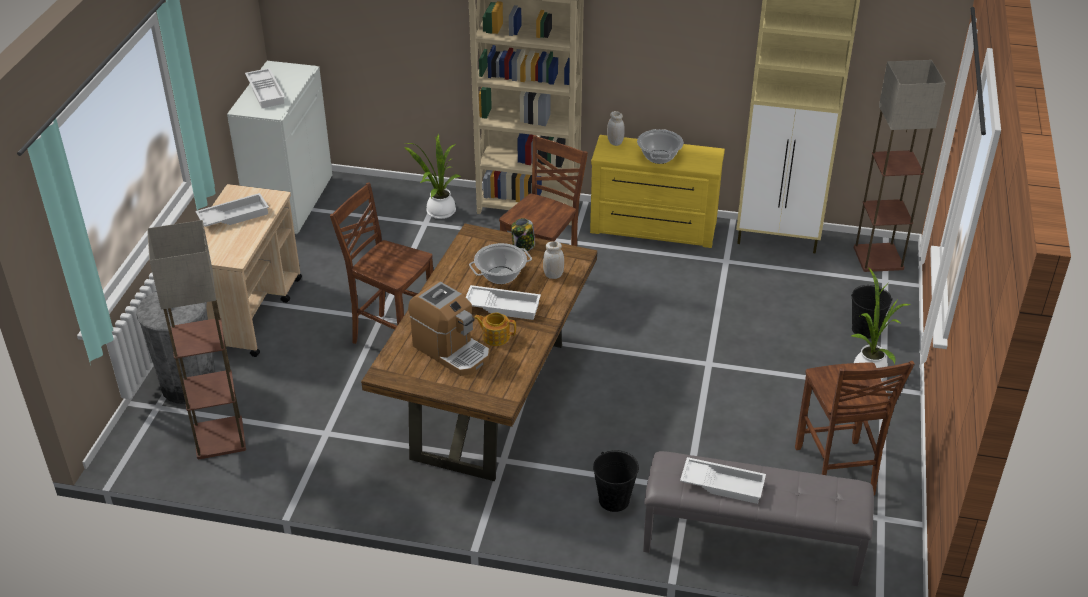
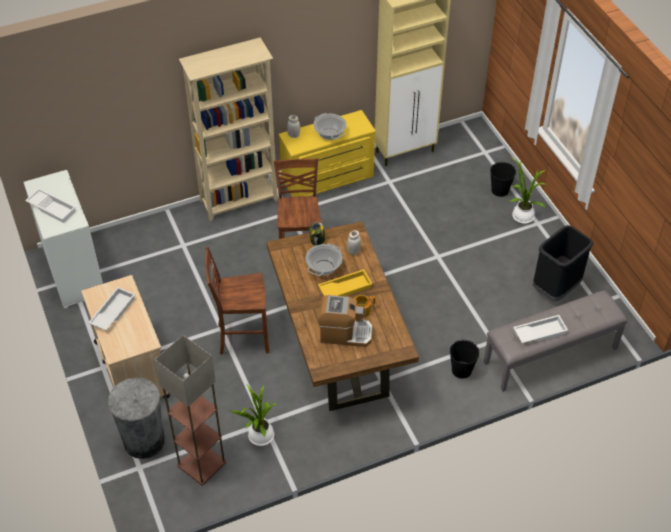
camera: 35 degrees left, 10 degrees up
potted plant [404,133,461,219] -> potted plant moved to [229,384,276,446]
white tray [466,285,541,320] -> yellow tray [318,269,373,296]
brown chair [795,361,915,495] -> black trash can [533,225,593,302]
floor lamp [854,60,946,272] -> none

